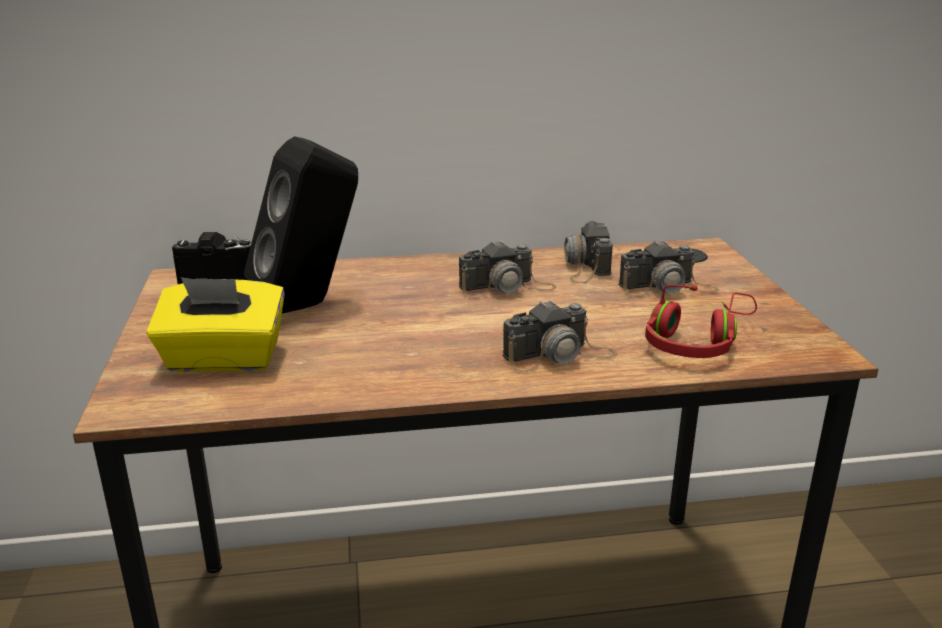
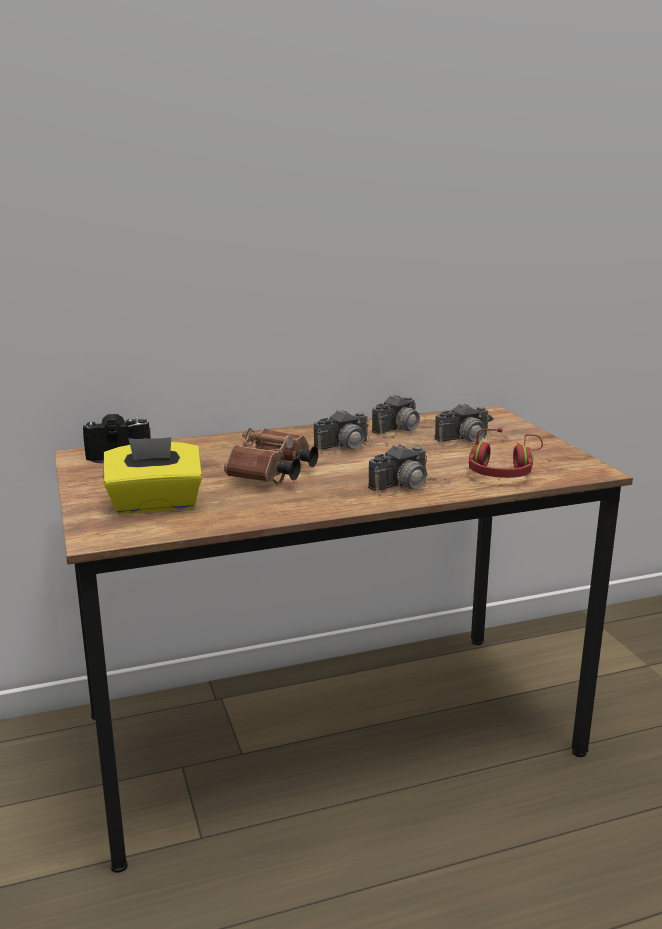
camera: 10 degrees left, 5 degrees down
black speaker [244,136,358,314] -> none
camera [564,221,613,283] -> camera turned 120 degrees counterclockwise [372,395,435,437]
none -> brown binoculars [224,428,318,484]

